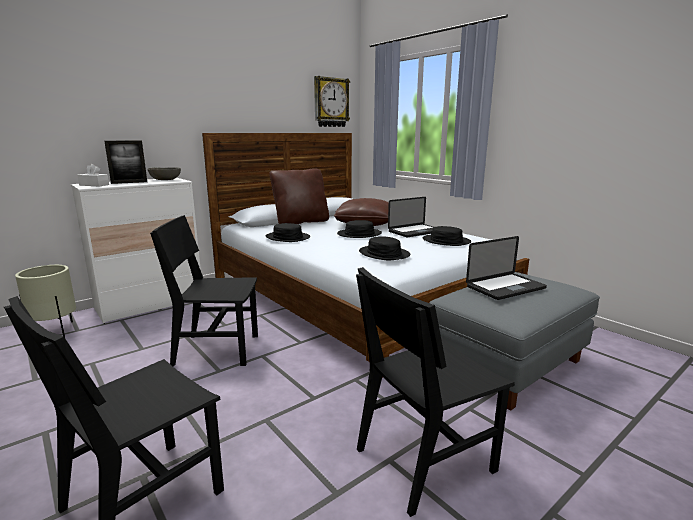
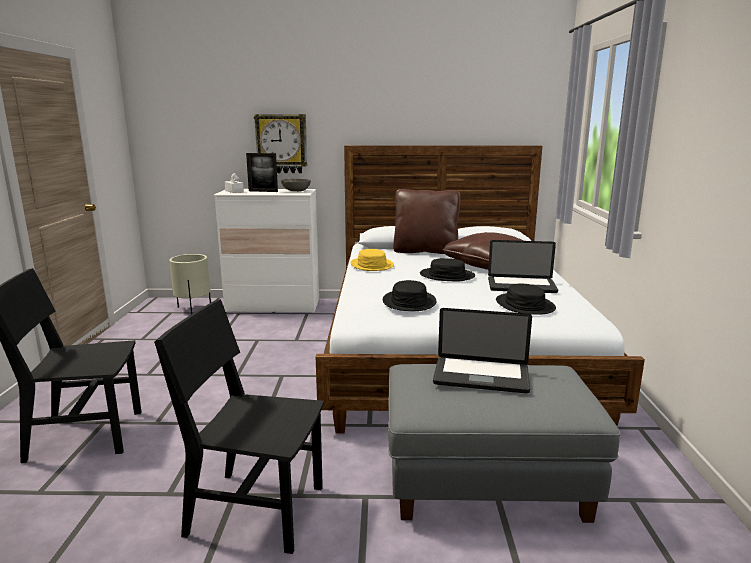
camera: 40 degrees right, 0 degrees up
black chair [150,215,258,366] -> none
black hat [266,223,310,242] -> yellow hat [350,249,394,271]
wall clock [314,76,350,127] -> wall clock moved to [254,114,307,173]

